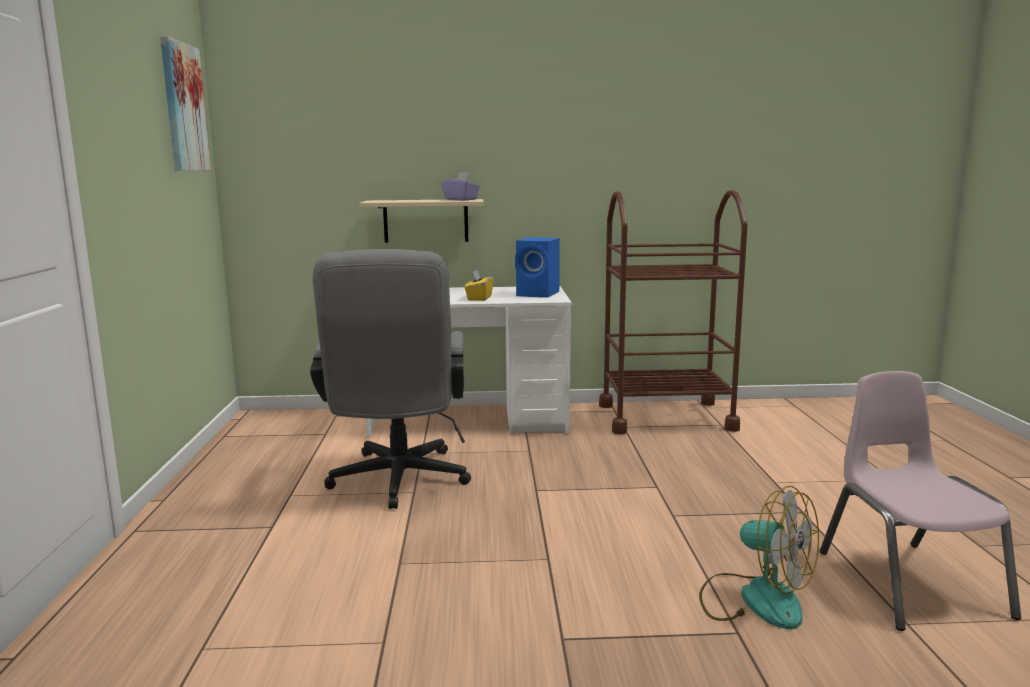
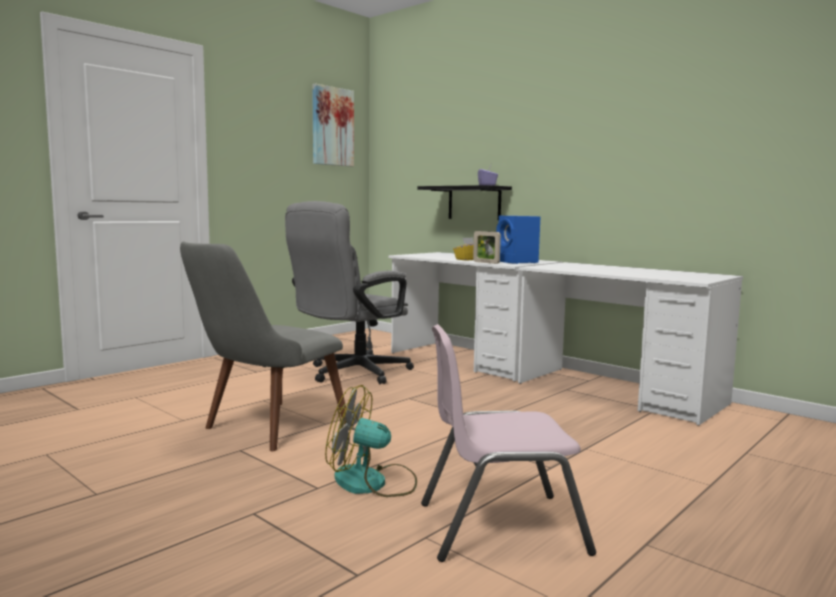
camera: 45 degrees right, 5 degrees down
beige shelf [360,199,484,243] -> black shelf [417,185,512,220]
brown cart [599,190,748,434] -> white desk [518,262,743,426]
fan [699,486,819,629] -> fan turned 105 degrees clockwise [325,385,417,497]
pink chair [820,371,1021,631] -> pink chair turned 135 degrees counterclockwise [421,324,596,562]
none -> grey chair [180,241,346,451]
none -> picture frame [473,231,501,264]

